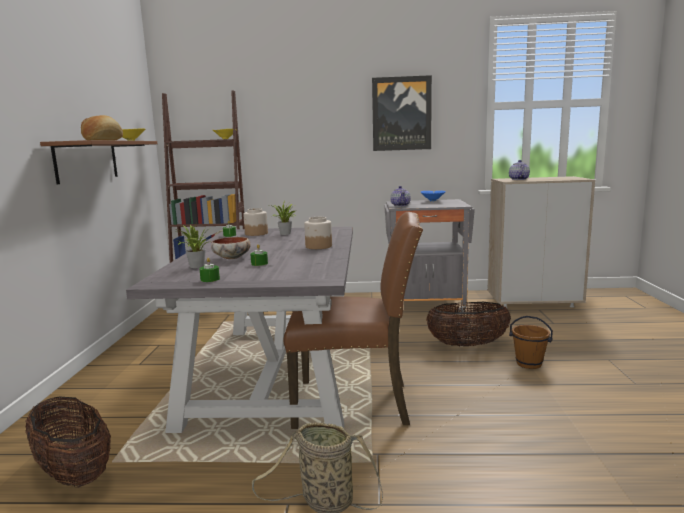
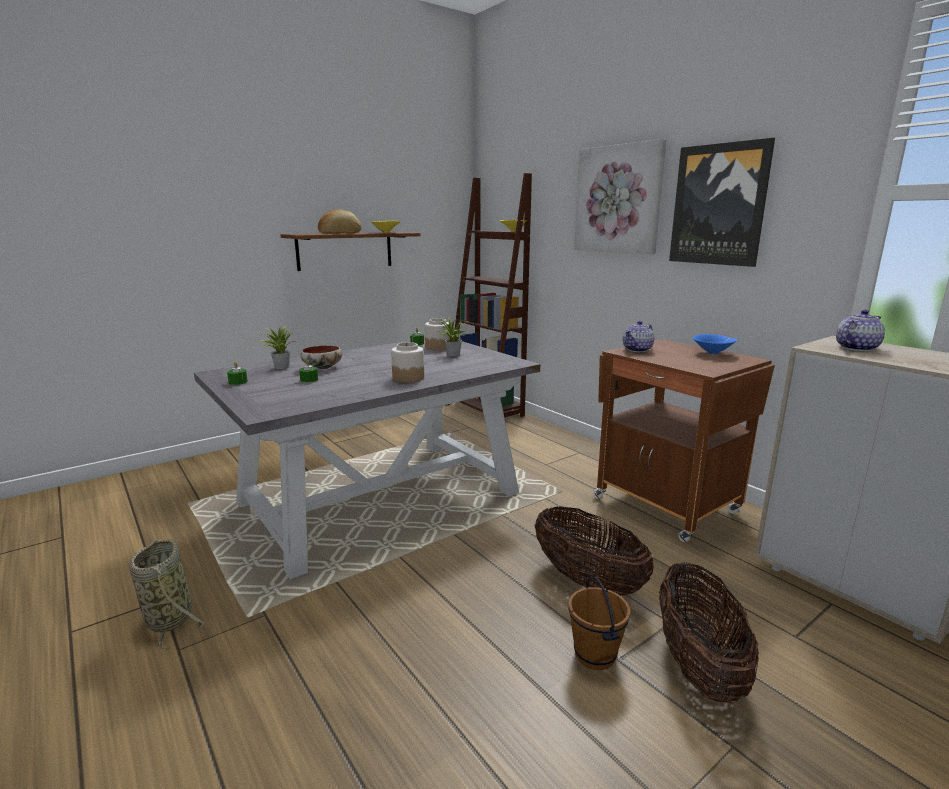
camera: 50 degrees right, 5 degrees up
basket [25,397,111,488] -> basket moved to [659,562,759,703]
brown chair [284,212,423,429] -> none
grey cart [384,199,475,312] -> brown cart [593,339,775,543]
none -> picture [574,139,666,254]

